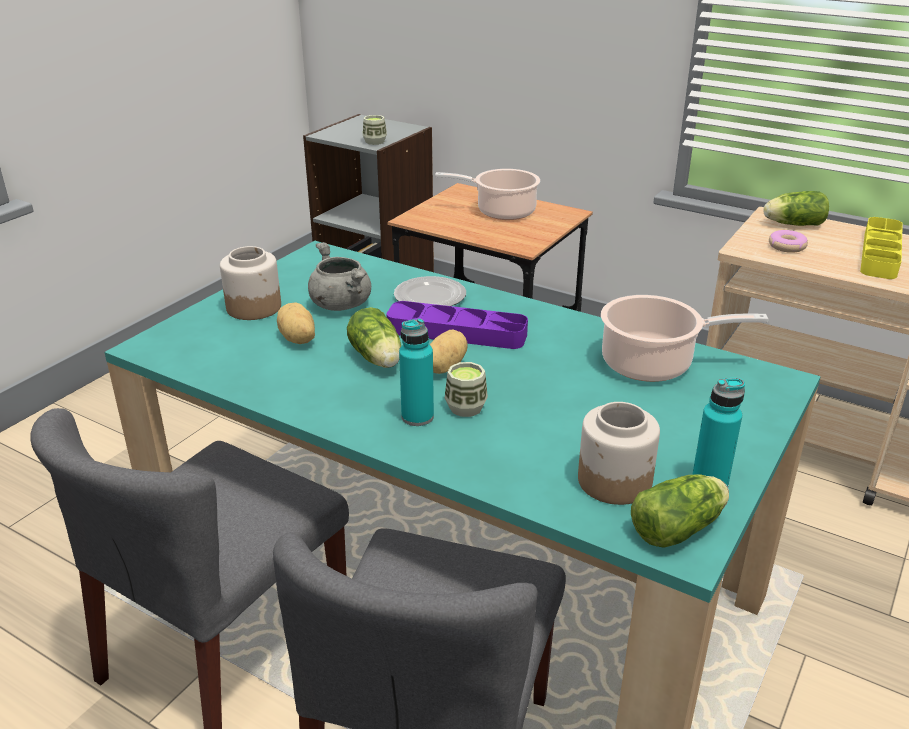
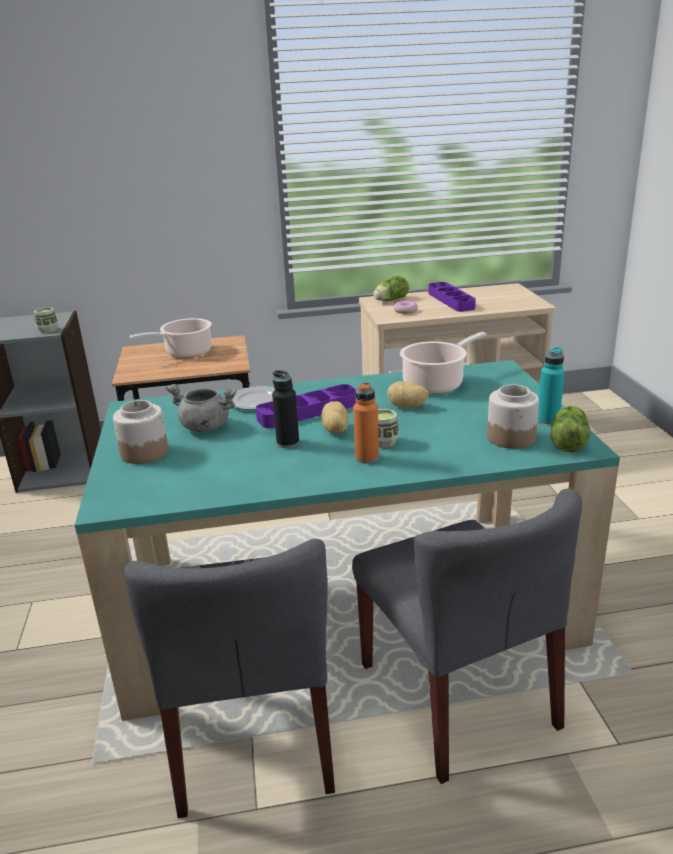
camera: 40 degrees left, 5 degrees down
potato [277,303,315,344] -> potato moved to [387,381,429,408]
lettuce [347,307,401,368] -> black bottle [272,370,299,448]
turquoise bottle [399,318,434,426] -> orange bottle [353,382,379,464]
yellow tray [860,217,903,279] -> purple tray [429,282,476,312]

